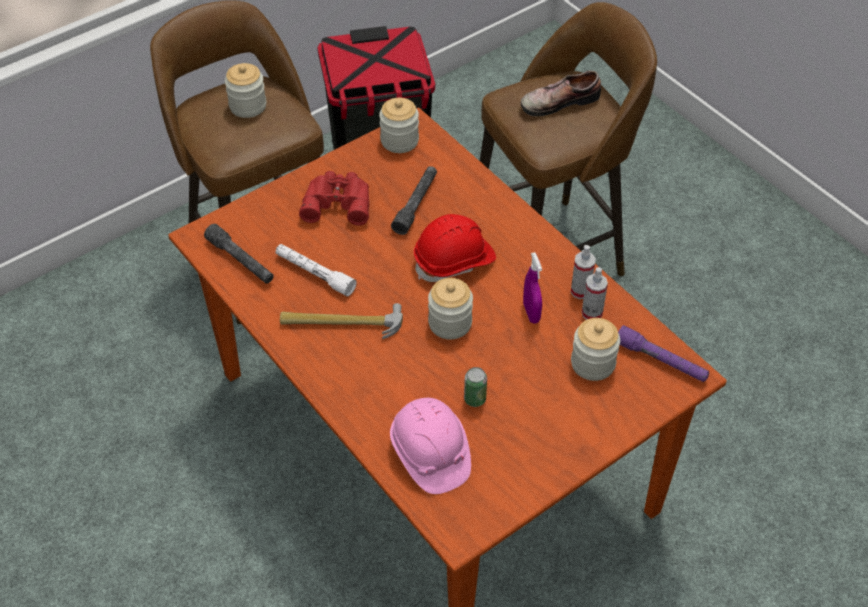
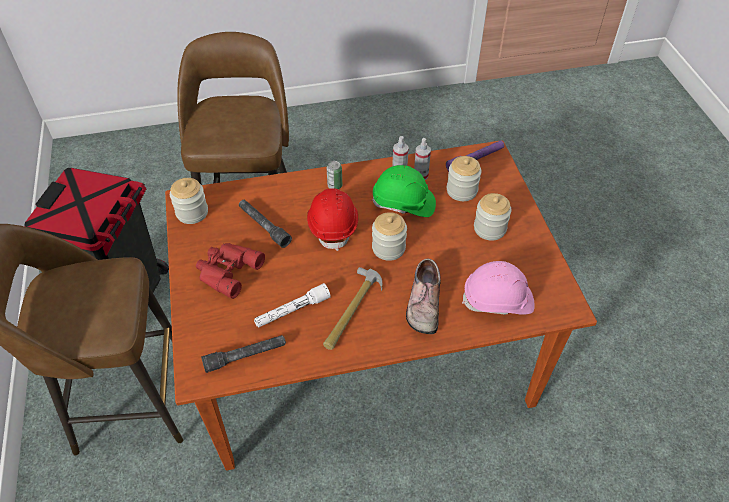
camera: 65 degrees left, 0 degrees up
jar [225,63,266,118] -> jar moved to [474,193,511,240]
can [464,367,487,407] -> can moved to [327,161,342,189]
shoe [521,71,601,116] -> shoe moved to [406,259,441,334]
purple spray bottle [523,252,542,324] -> green hard hat [372,165,436,217]

